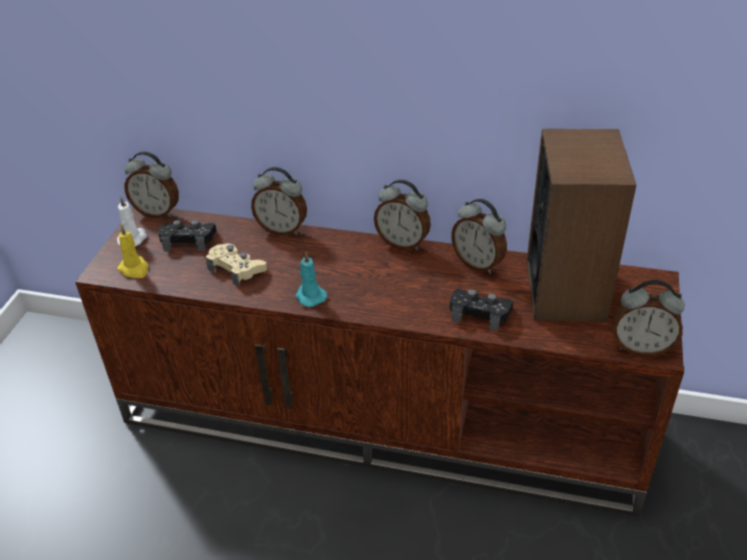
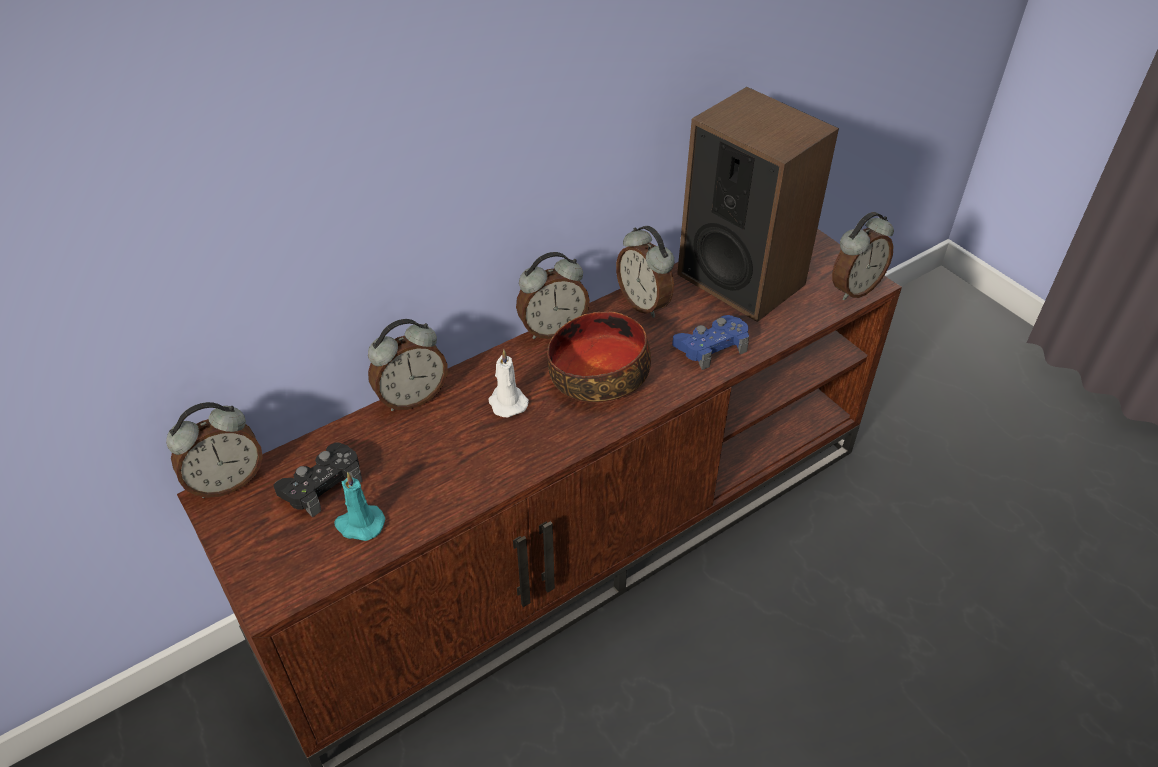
camera: 50 degrees left, 5 degrees up
white candle [117,196,147,246] -> white candle moved to [488,350,529,417]
yellow candle [117,224,149,278] -> none
beige game controller [206,243,267,286] -> none
turquoise candle [295,252,327,307] -> turquoise candle moved to [334,472,385,541]
black game controller [449,289,513,331] -> blue game controller [672,315,749,370]
alarm clock [451,198,507,274] -> alarm clock turned 60 degrees clockwise [616,226,675,318]
none -> bowl [547,311,651,403]

